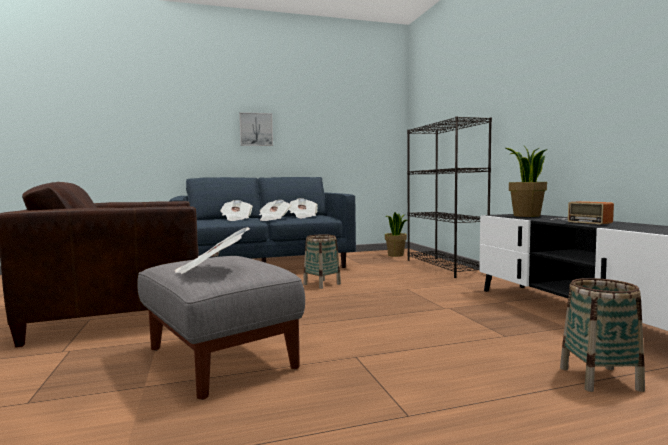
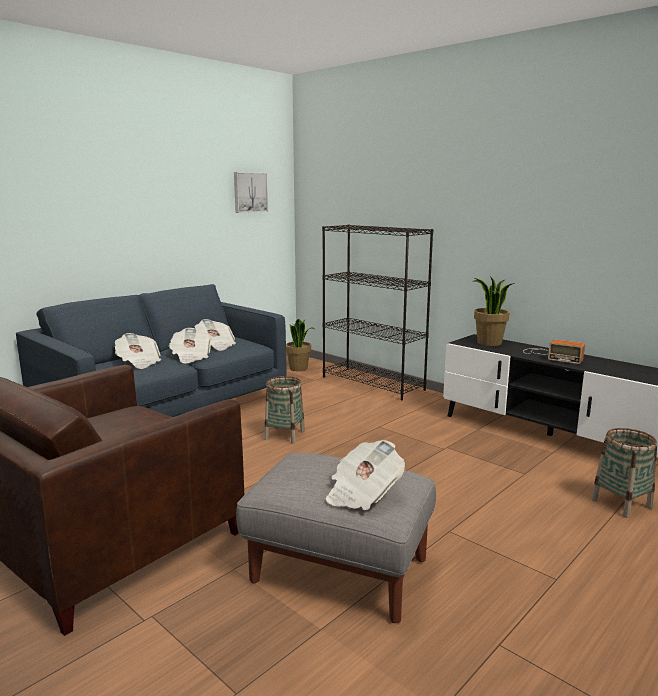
camera: 30 degrees left, 10 degrees up
picture [239,112,273,146] -> picture moved to [234,172,268,213]

